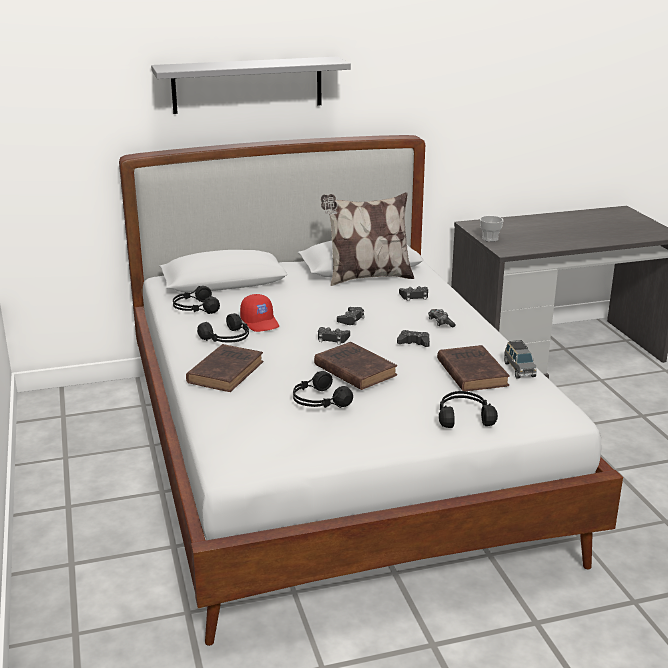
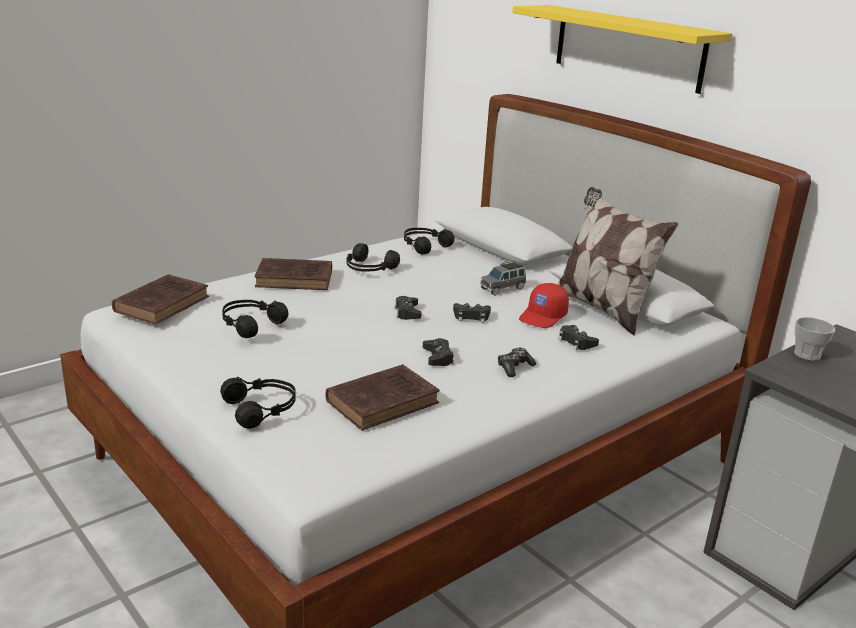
camera: 65 degrees right, 0 degrees up
grey shelf [151,57,351,114] -> yellow shelf [512,5,732,94]
red cap [240,294,279,332] -> red cap moved to [519,283,569,328]
brown book [314,342,397,390] -> brown book moved to [112,274,209,325]
grey toy car [504,340,537,379] -> grey toy car moved to [480,261,526,296]

